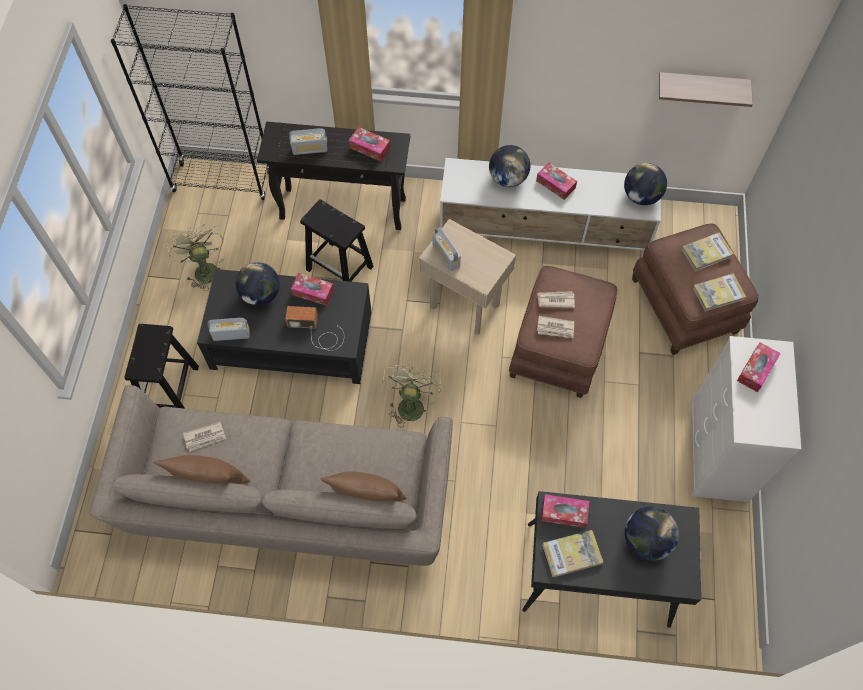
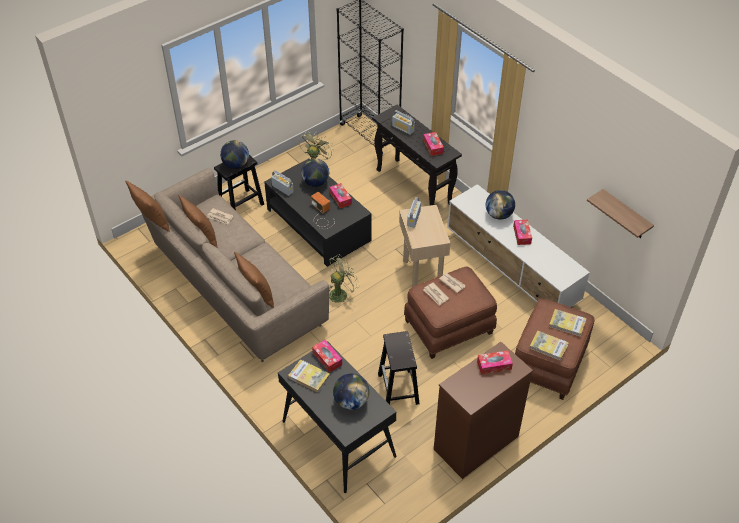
camera: 45 degrees right, 15 degrees down
black stool [300,199,374,282] -> black stool moved to [378,331,419,405]
globe [624,163,667,205] -> globe moved to [220,140,249,169]
white dresser [690,336,801,502] -> brown dresser [434,342,533,479]
none -> brown pillow [125,181,170,232]

